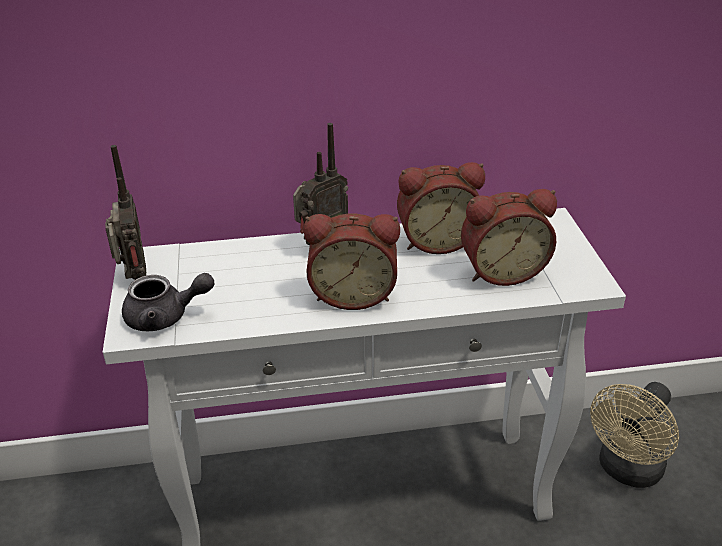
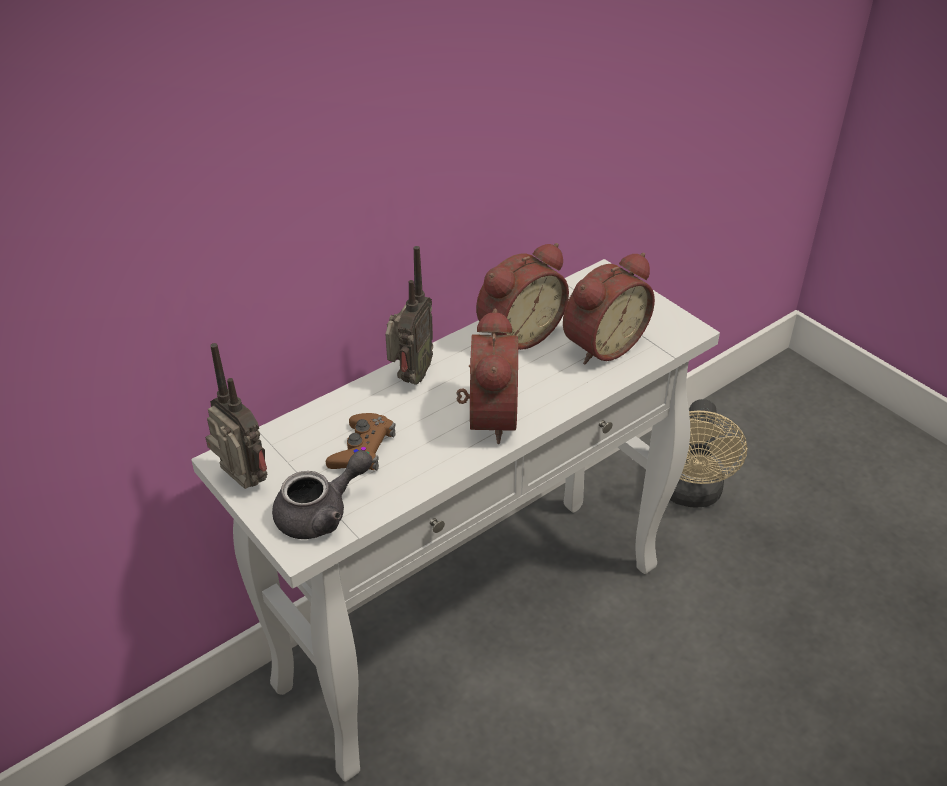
camera: 30 degrees left, 5 degrees up
alarm clock [303,214,400,310] -> alarm clock turned 60 degrees counterclockwise [456,309,518,444]
none -> brown game controller [326,413,395,471]

